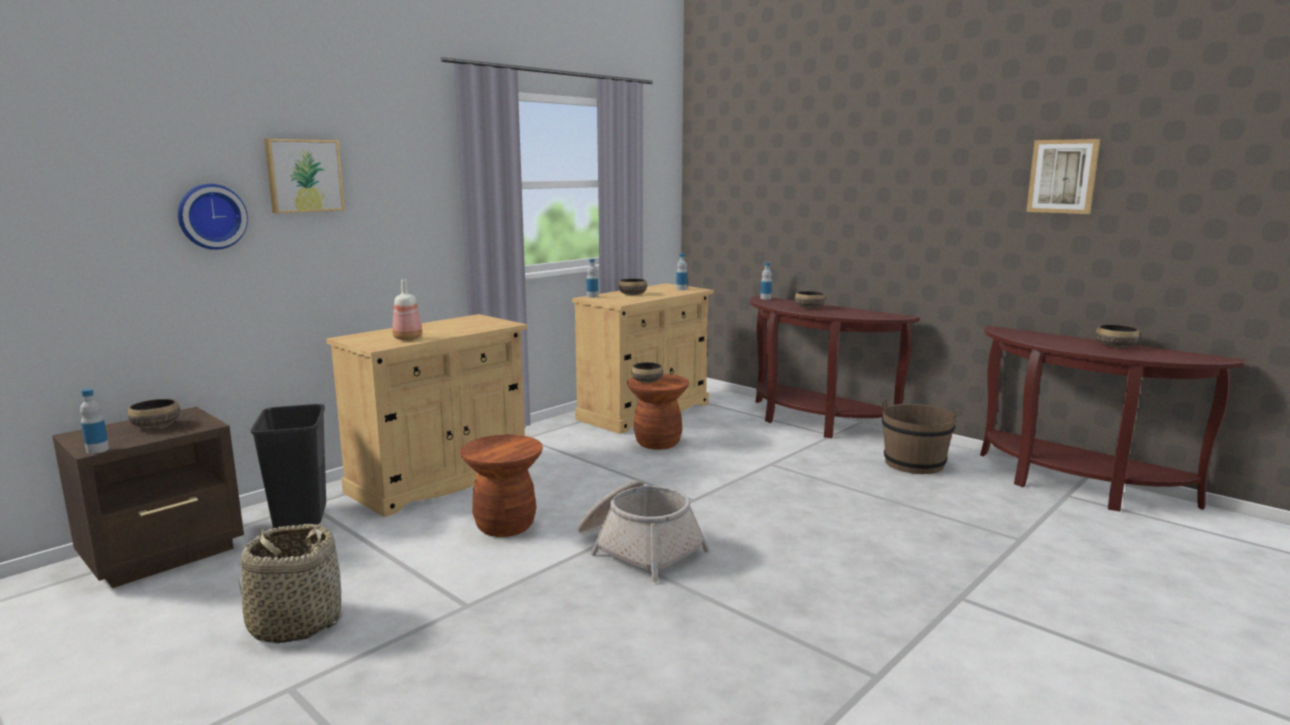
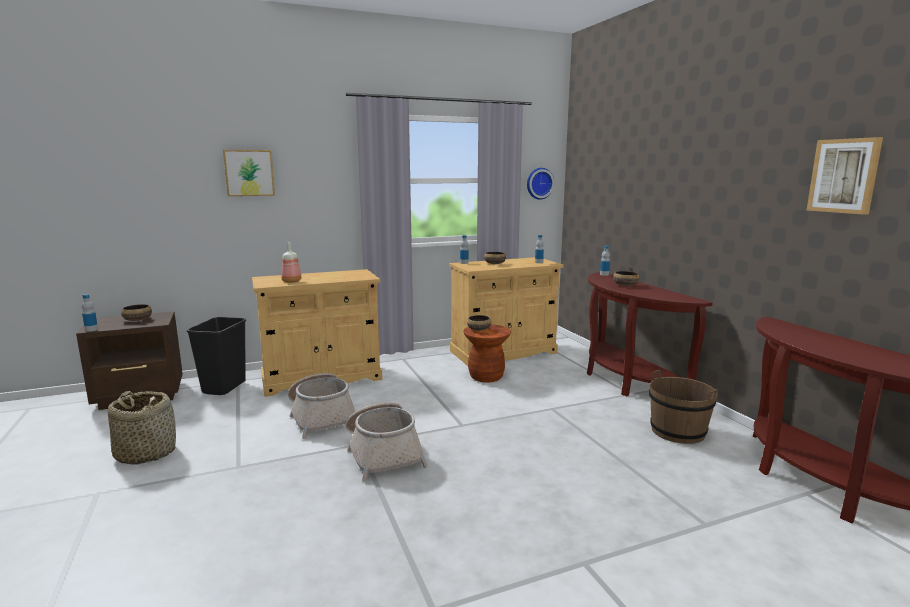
camera: 25 degrees right, 0 degrees up
wall clock [178,184,248,250] -> wall clock moved to [527,168,554,200]
brown stool [460,434,543,537] -> basket [288,373,355,439]
bowl [1095,324,1140,348] -> none

